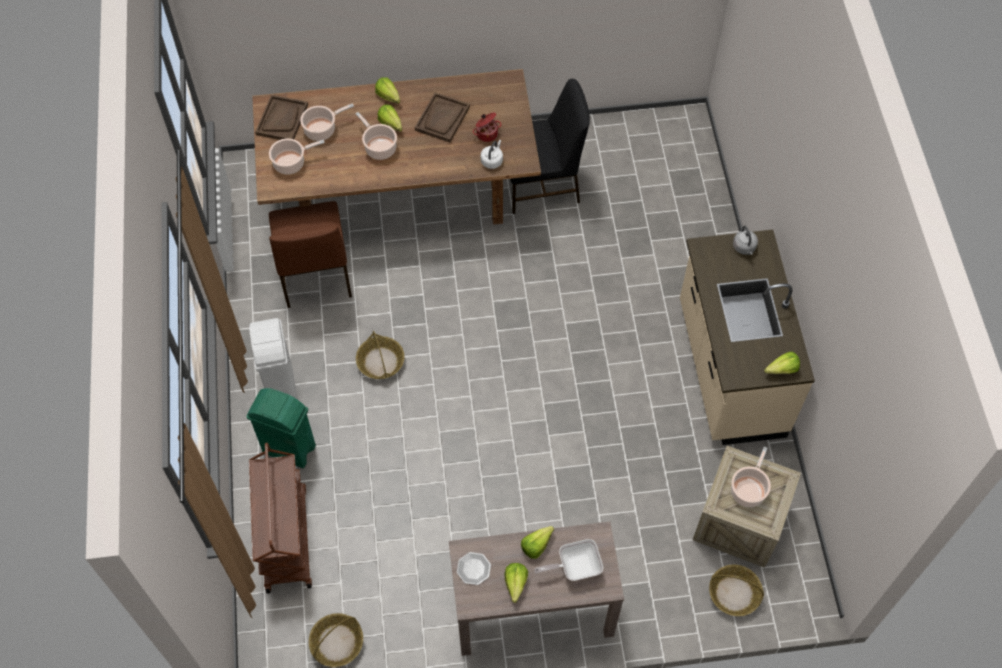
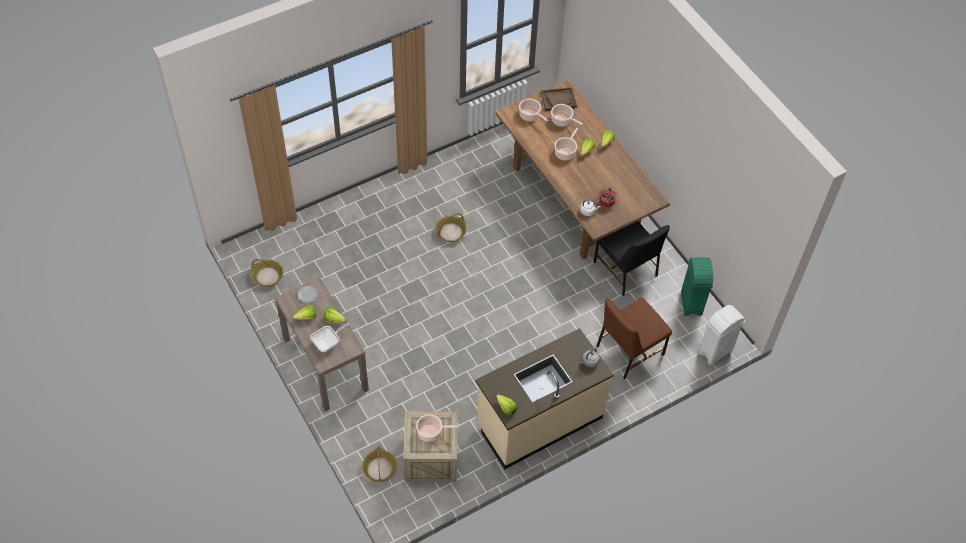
camera: 65 degrees right, 5 degrees down
green trash can [246,388,316,468] -> green trash can moved to [681,258,713,316]
white trash can [249,318,297,399] -> white trash can moved to [699,305,745,365]
brown cart [249,443,312,594] -> none
brown chair [269,201,352,308] -> brown chair moved to [596,298,672,380]
brown tray [415,92,470,142] -> none
frying pan [534,539,603,581] -> frying pan turned 90 degrees clockwise [310,323,350,352]

